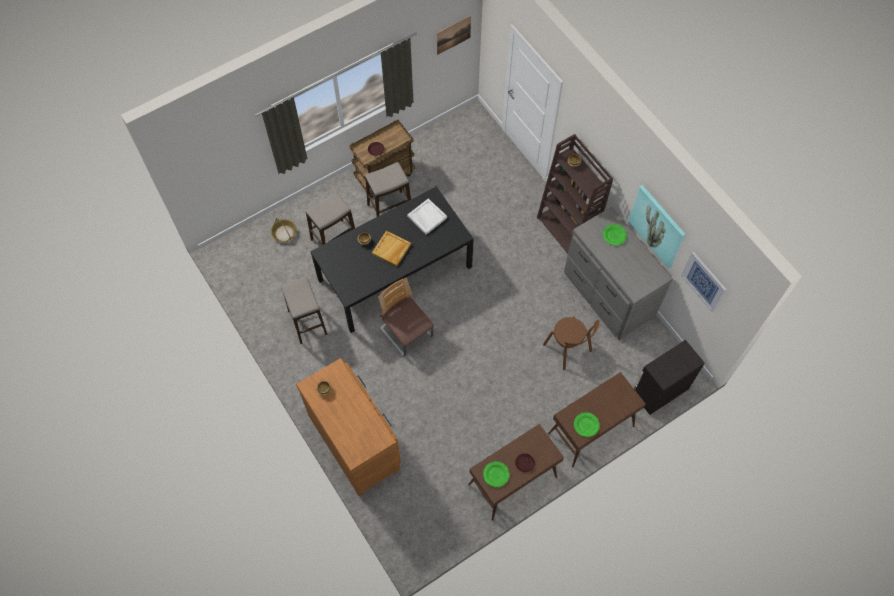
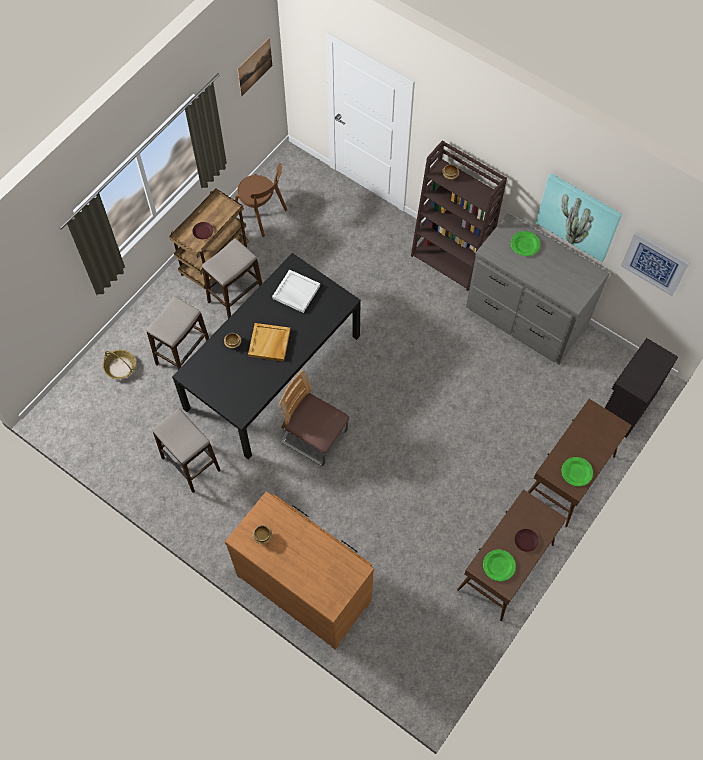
camera: 20 degrees left, 0 degrees up
brown chair [543,316,600,370] -> brown chair moved to [235,163,287,237]

